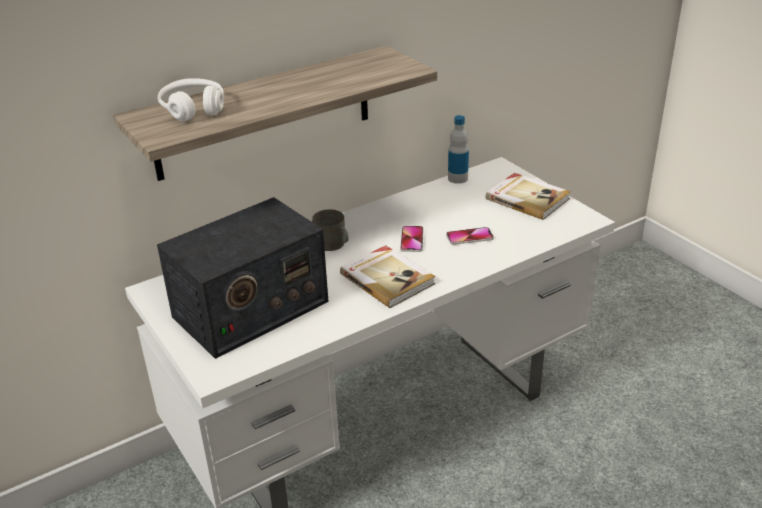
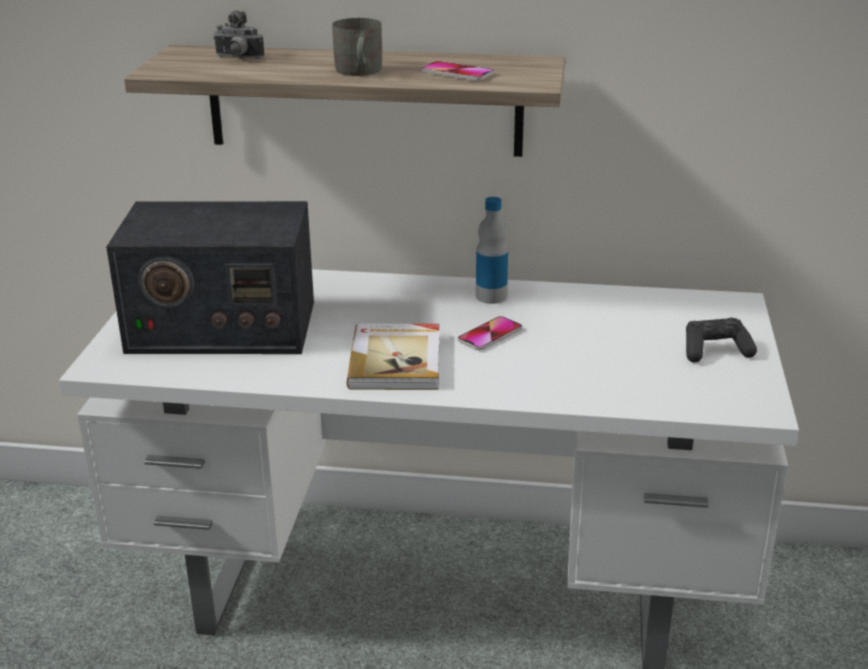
camera: 40 degrees right, 5 degrees down
white headphones [158,78,224,122] -> camera [213,10,265,59]
grey mug [312,209,349,251] -> grey mug moved to [332,18,382,76]
phone [446,227,494,245] -> phone moved to [421,61,495,81]
bottle [448,115,469,184] -> bottle moved to [476,197,508,304]
book [486,173,571,220] -> black game controller [686,317,757,363]

